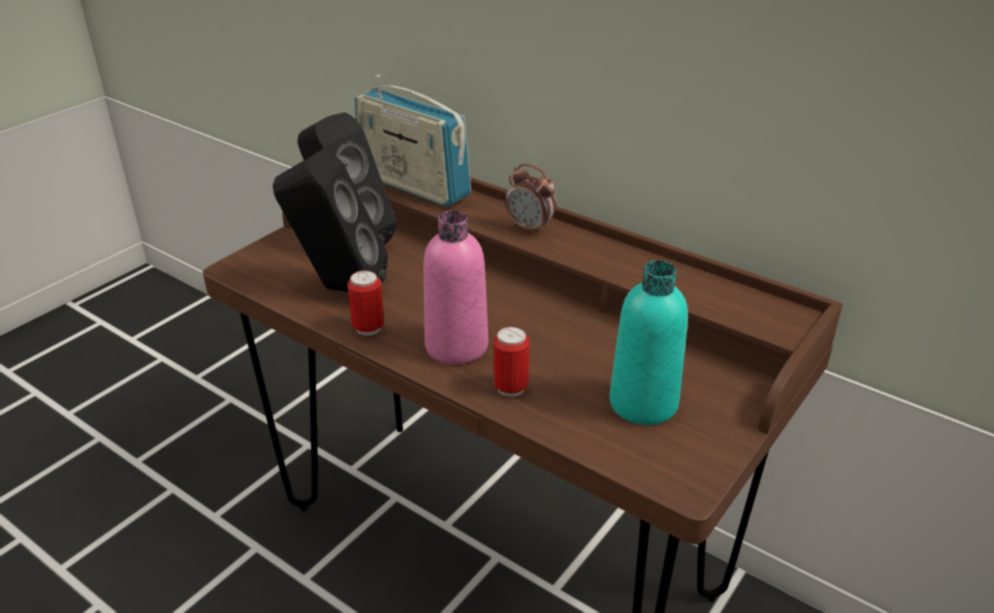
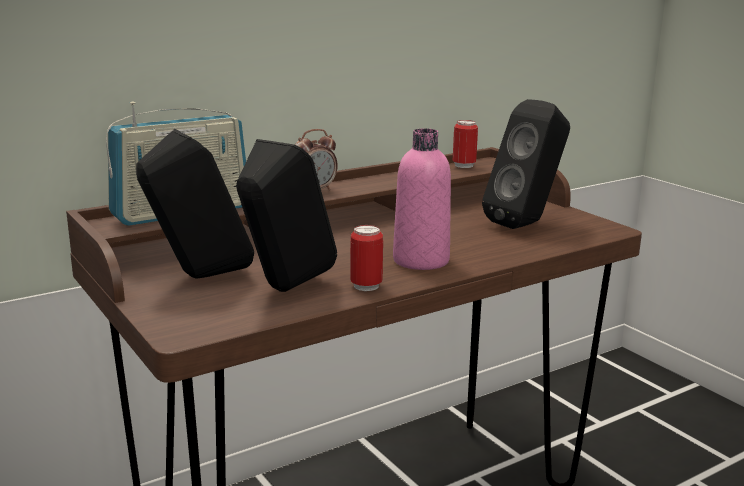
camera: 70 degrees left, 15 degrees down
can [493,326,530,397] -> can moved to [453,120,478,168]
turquoise bottle [609,260,688,425] -> black speaker [482,99,570,229]

